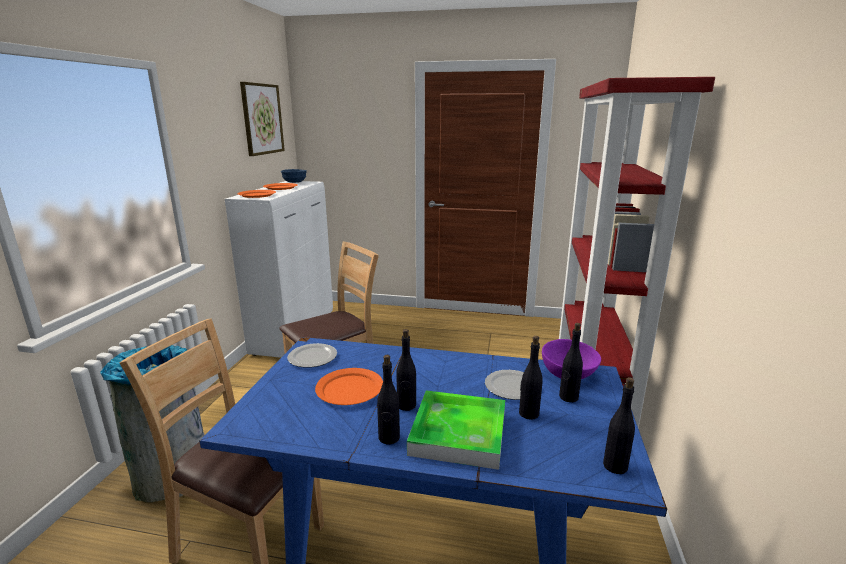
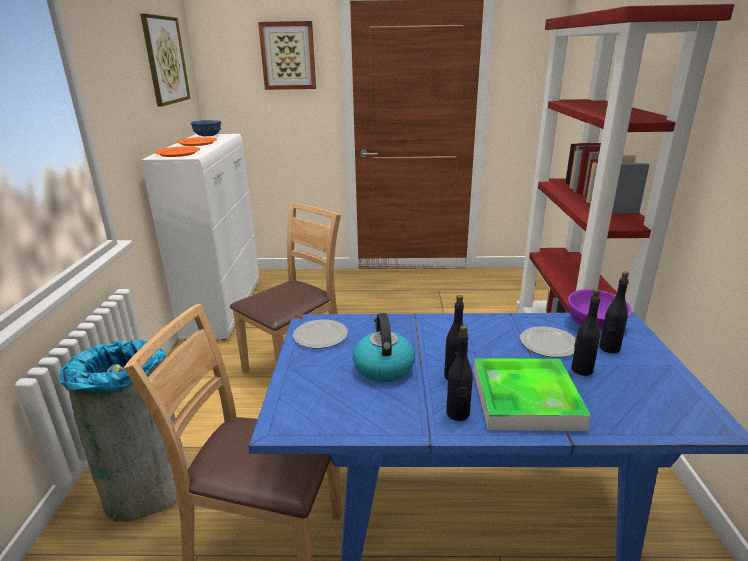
camera: 10 degrees left, 5 degrees up
orange plate [315,368,383,405] -> kettle [353,313,415,382]
black bottle [603,377,635,474] -> none
none -> picture [258,21,316,90]

